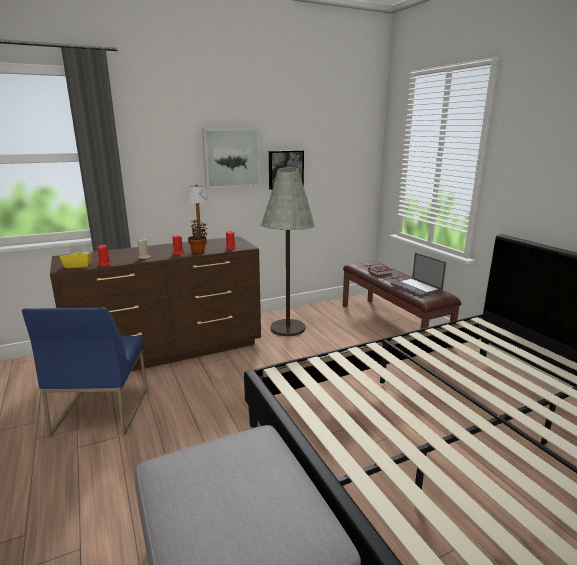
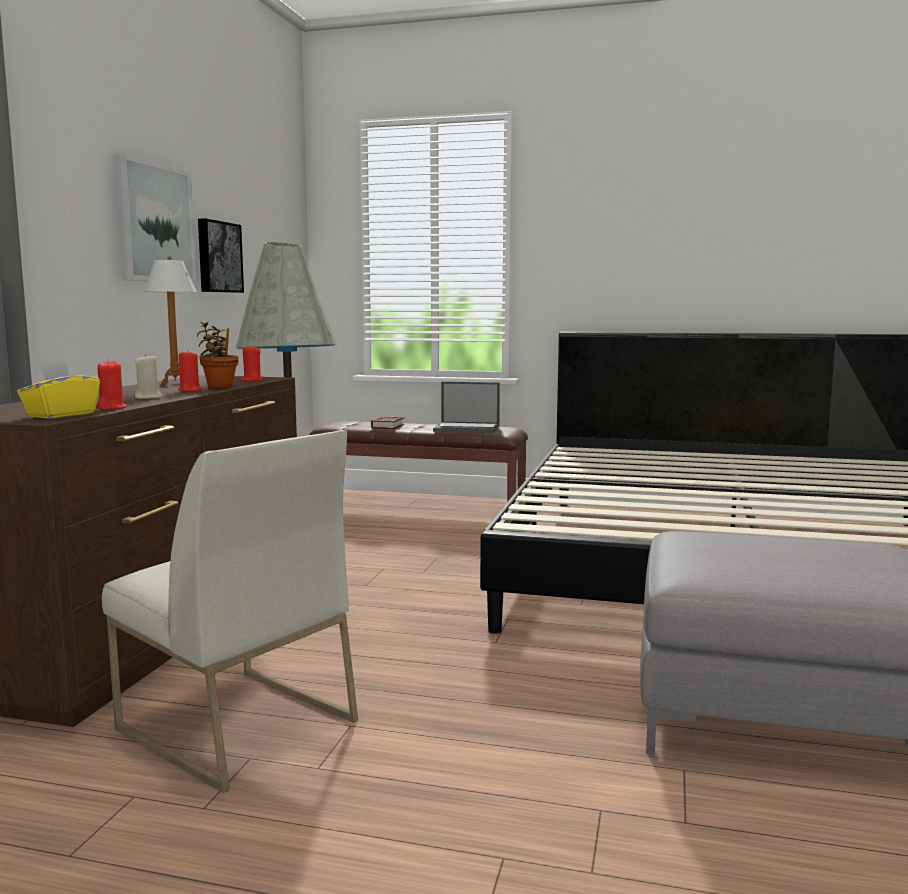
camera: 50 degrees left, 10 degrees down
blue chair [22,307,147,437] -> white chair [102,430,358,793]

